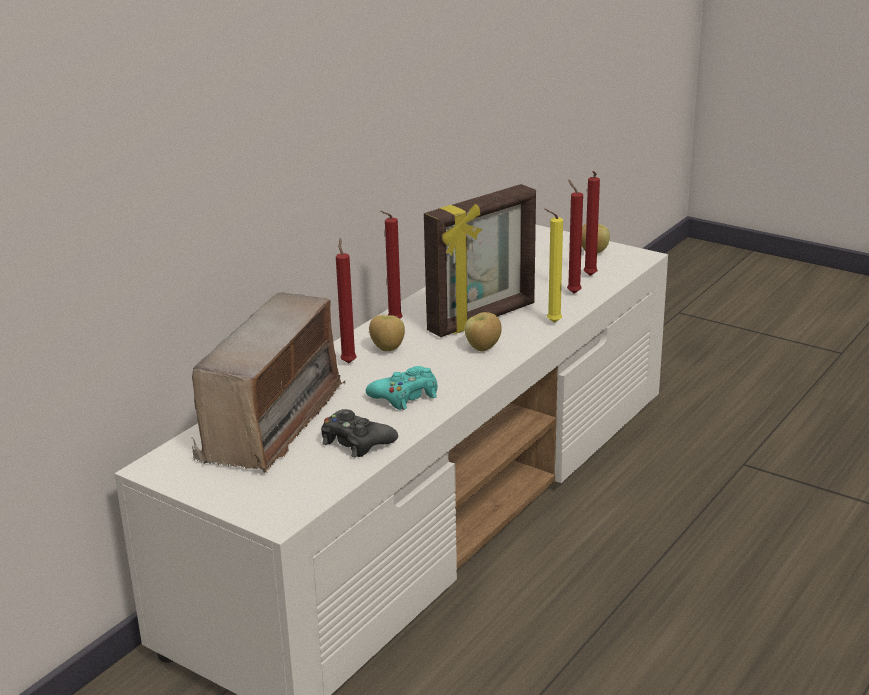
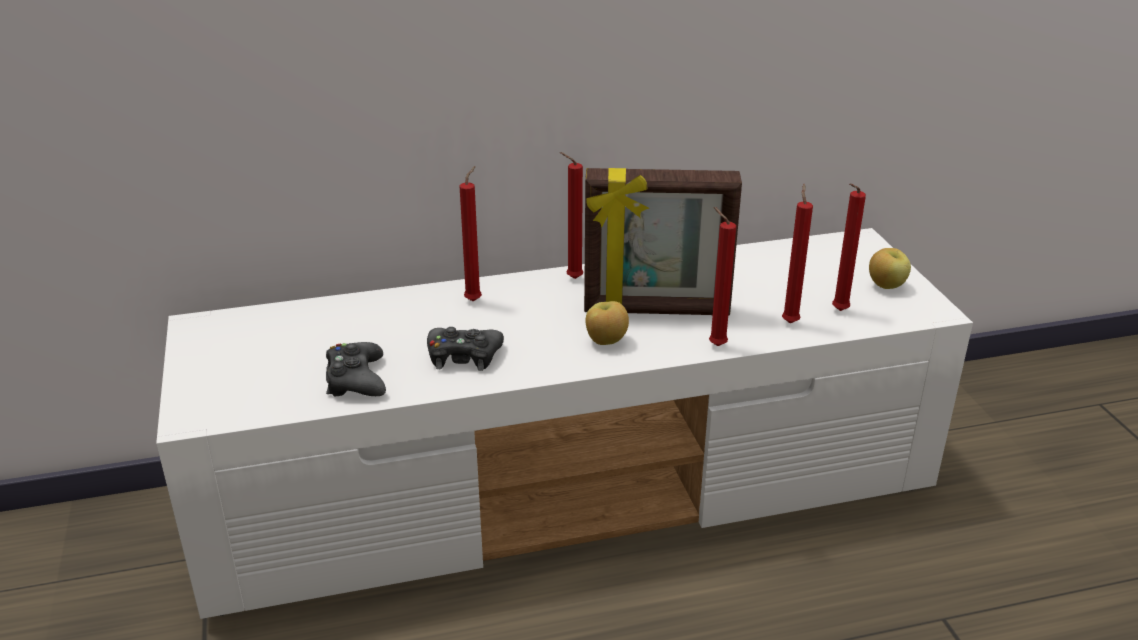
camera: 40 degrees right, 5 degrees up
radio [191,292,345,474] -> none
turquoise game controller [366,366,437,410] -> black game controller [427,327,504,371]
apple [369,315,405,351] -> none
yellow candle [544,209,563,323] -> red candle [709,207,736,346]

